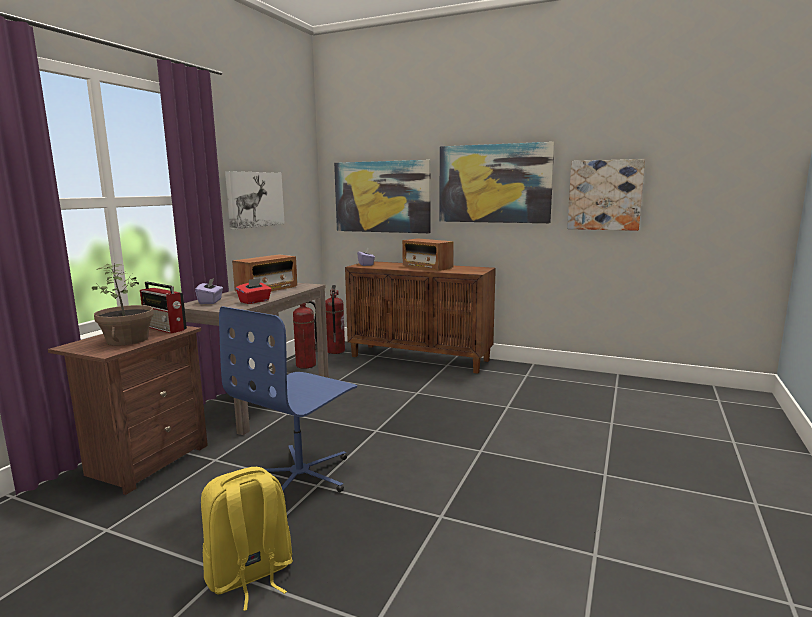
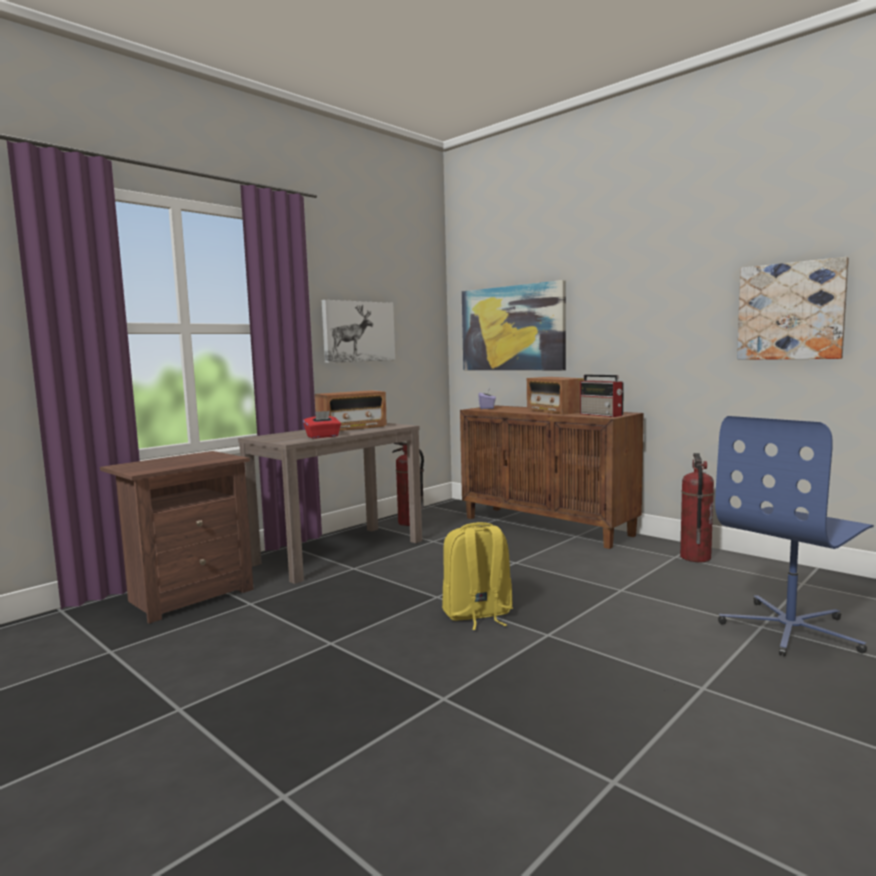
camera: 20 degrees right, 5 degrees down
potted plant [92,263,154,345] -> none
radio [140,282,187,334] -> radio moved to [580,374,624,417]
purple tissue box [195,278,223,304] -> none
yellow backpack [201,467,293,611] -> yellow backpack moved to [442,522,513,630]
blue office chair [219,306,357,492] -> blue office chair moved to [715,416,874,656]
fire extinguisher [325,285,345,354] -> fire extinguisher moved to [680,453,714,562]
picture [439,142,555,223] -> none

